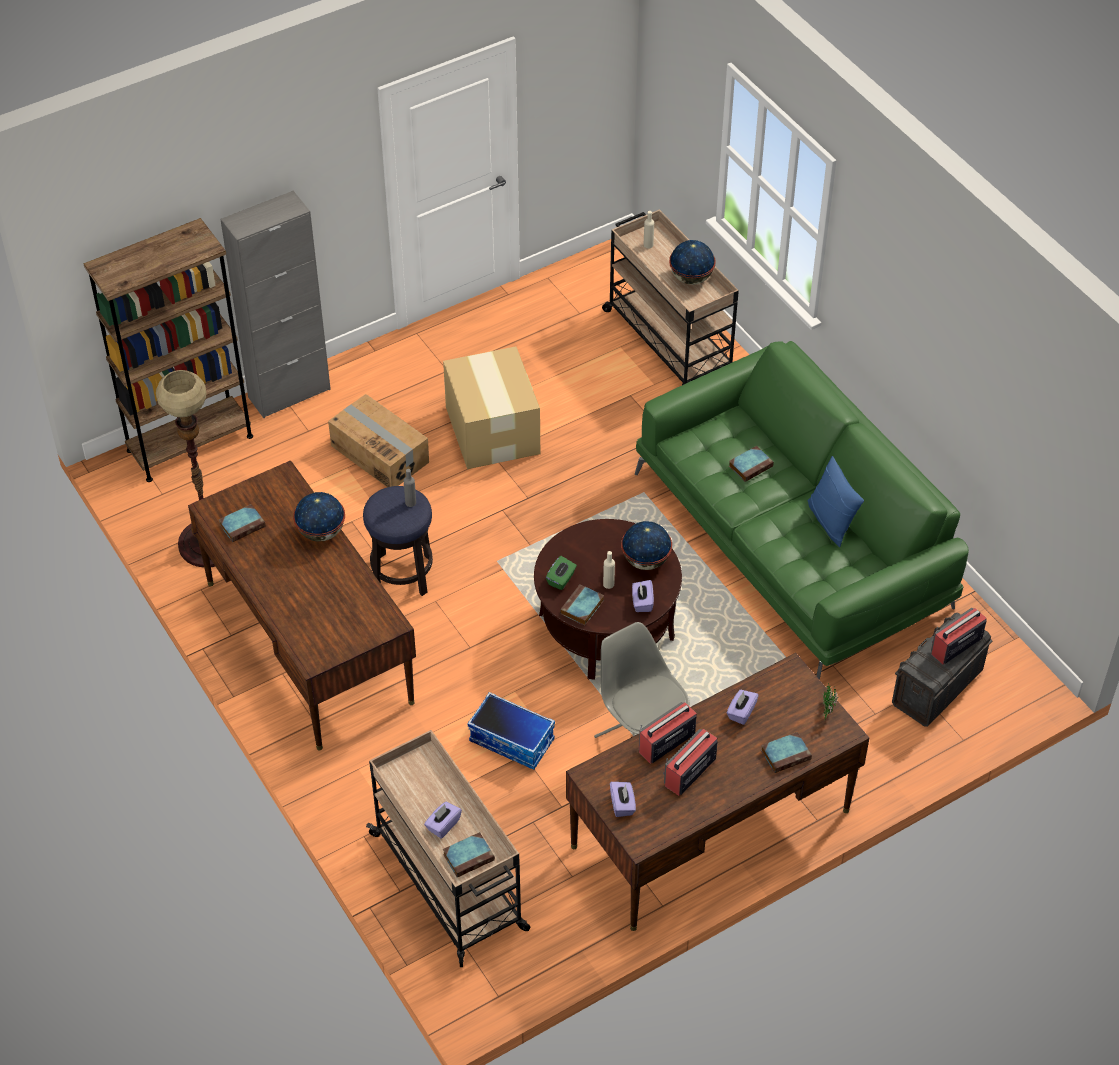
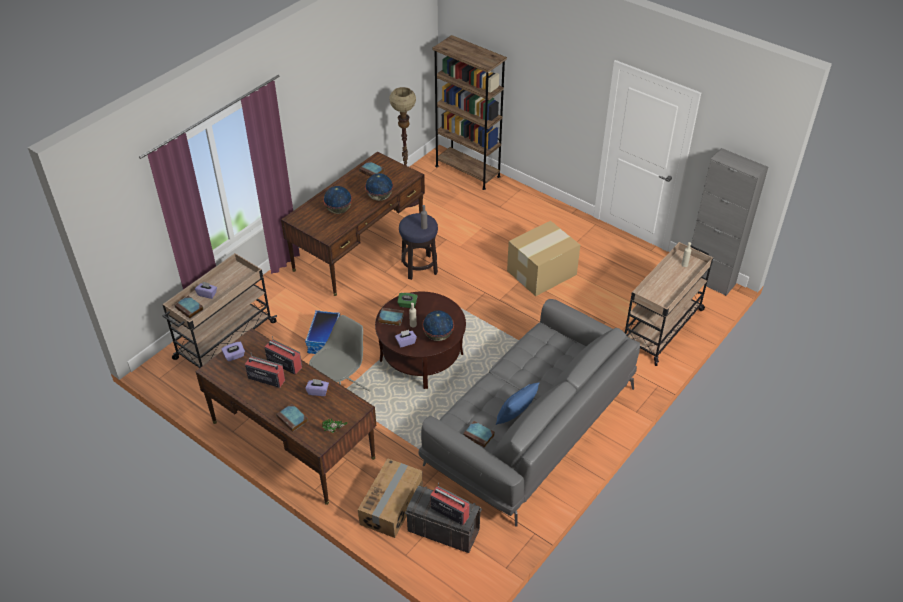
camera: 70 degrees right, 5 degrees down
grey cabinet [220,191,331,418] -> grey cabinet moved to [691,148,768,296]
cardboard box [328,394,429,487] -> cardboard box moved to [358,458,422,538]
green sofa [635,341,969,680] -> grey sofa [418,299,640,527]
globe [669,240,716,285] -> globe moved to [323,186,352,214]
book [729,446,774,482] -> book moved to [463,421,495,448]

